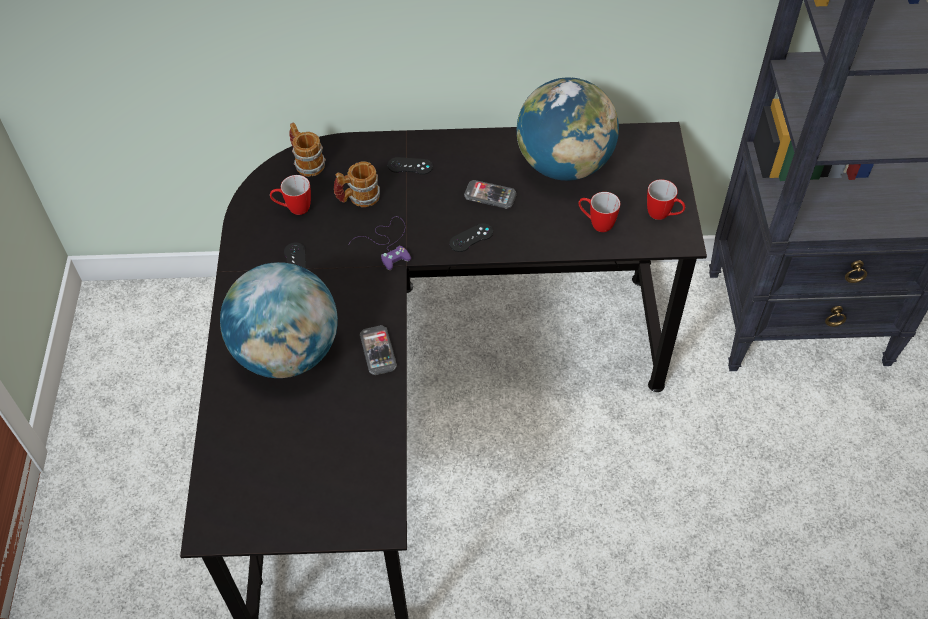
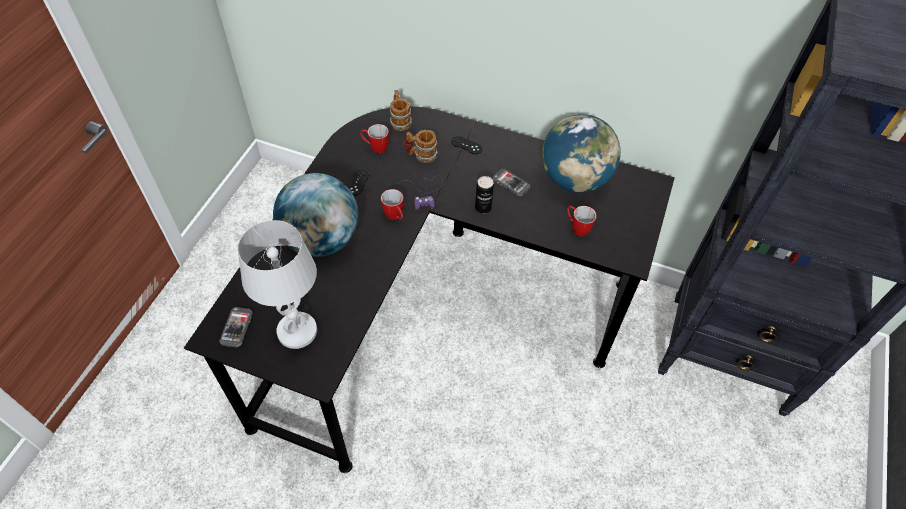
camera: 20 degrees right, 0 degrees up
phone [360,325,397,375] -> phone moved to [219,307,253,347]
black game controller [449,223,493,252] -> can [475,176,494,213]
mug [647,179,685,220] -> mug moved to [381,189,403,220]
none -> white table lamp [238,220,317,349]

